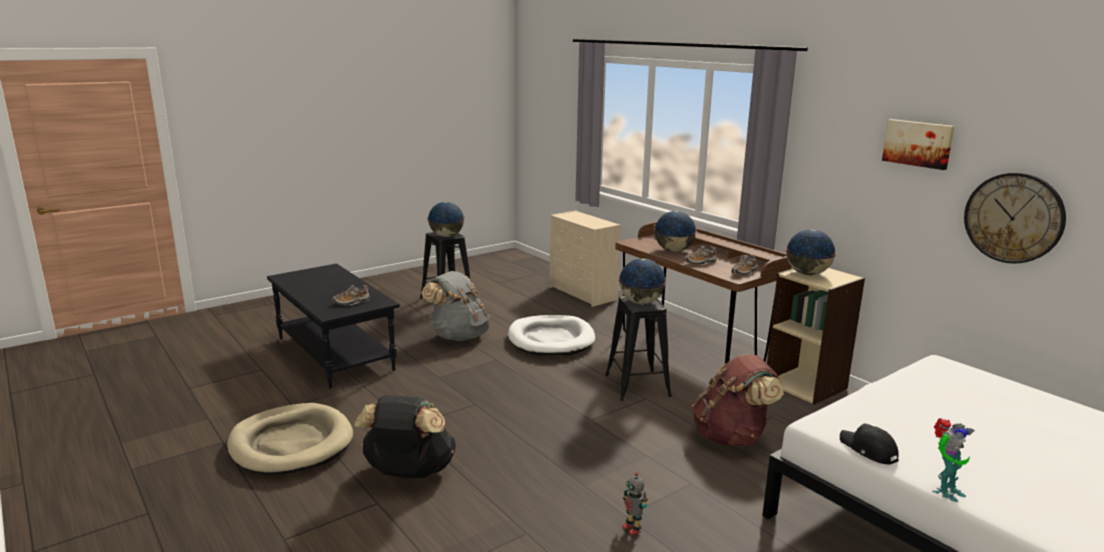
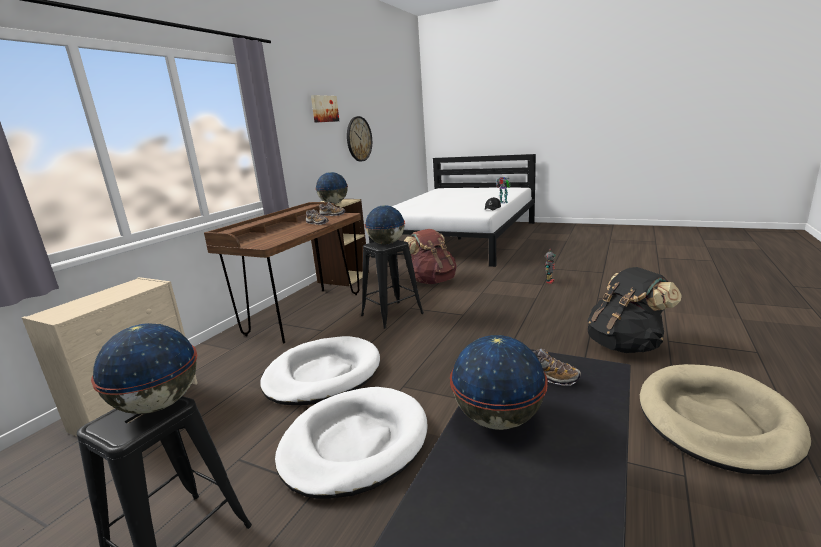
camera: 115 degrees left, 0 degrees up
grey backpack [421,271,490,341] -> white dog bed [275,387,427,499]
globe [654,211,697,252] -> globe moved to [450,335,548,430]

